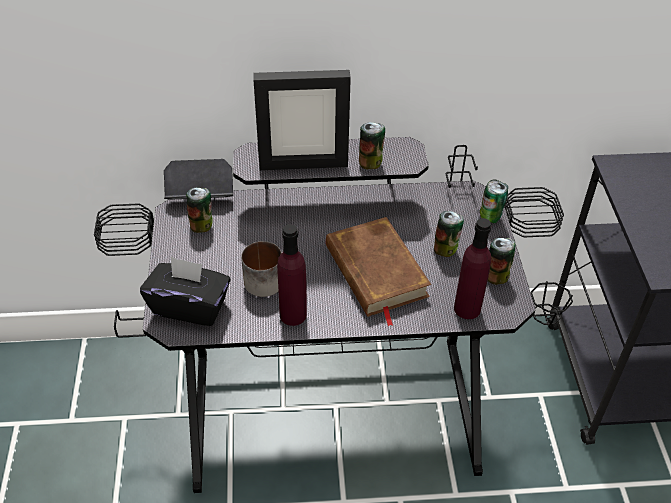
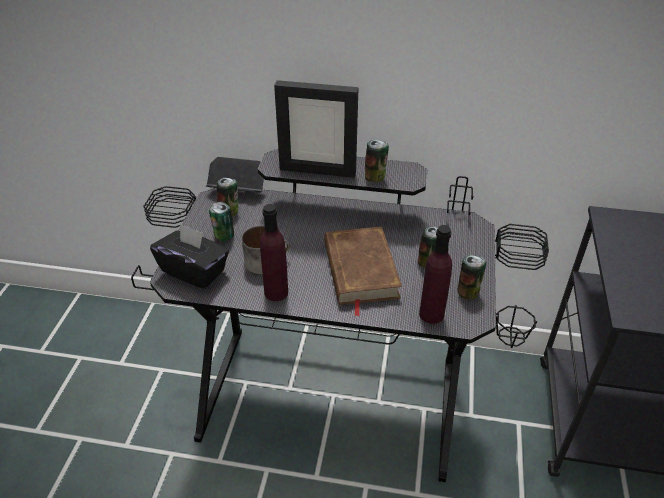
camera: 15 degrees right, 5 degrees down
can [480,179,508,223] -> can moved to [209,201,234,242]

